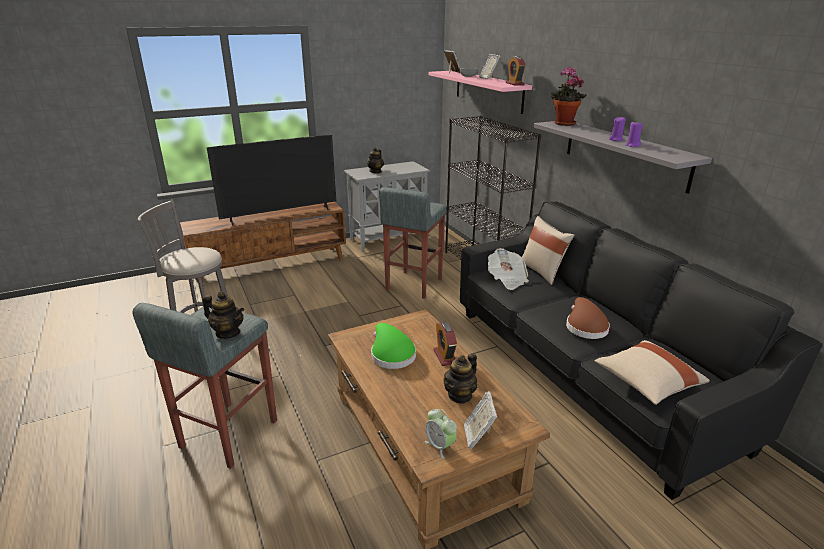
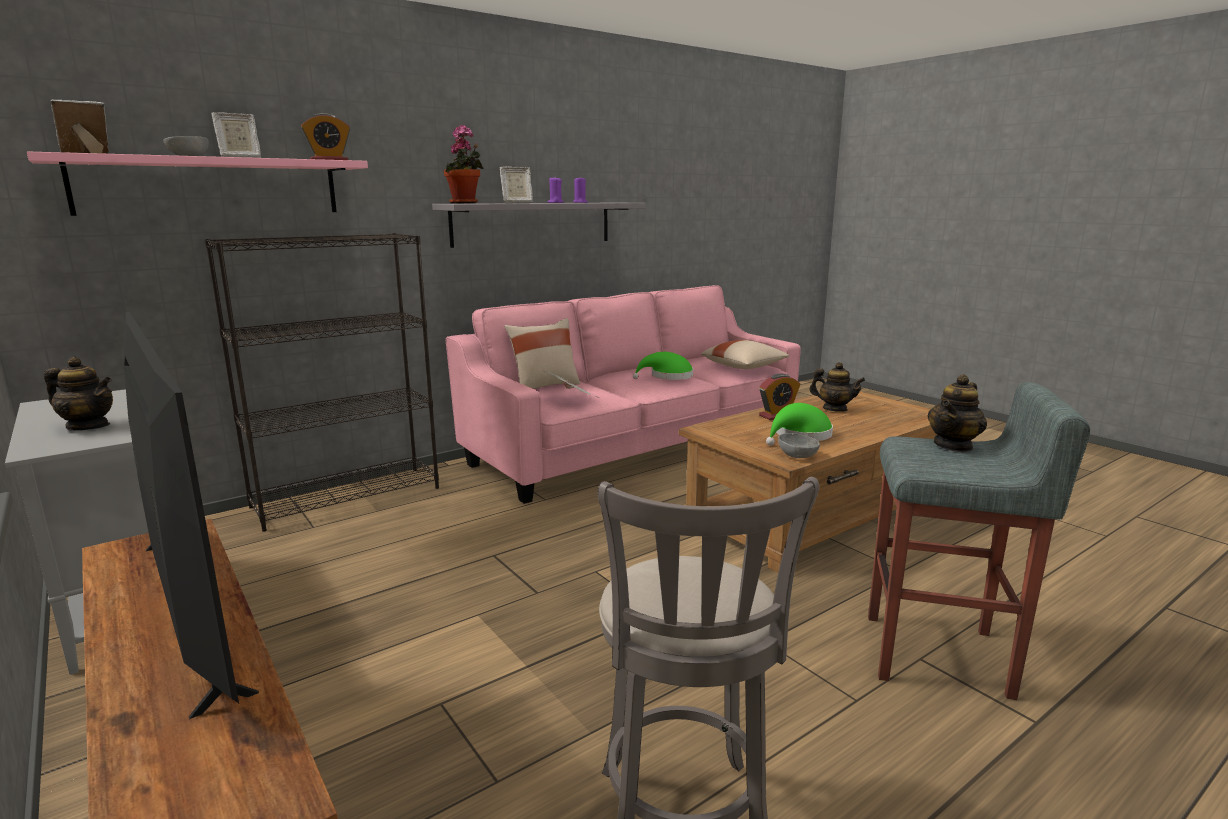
camera: 100 degrees left, 10 degrees down
teapot [202,292,244,339] -> teapot turned 150 degrees counterclockwise [928,374,987,452]
grey stool [379,187,446,299] -> none
alarm clock [425,409,457,459] -> none
black sofa [460,201,823,500] -> pink sofa [446,285,801,504]
picture frame [464,391,497,450] -> picture frame moved to [500,167,533,203]
brown hat [566,297,610,339] -> green hat [633,352,693,380]
none -> grey bowl [778,433,820,458]

